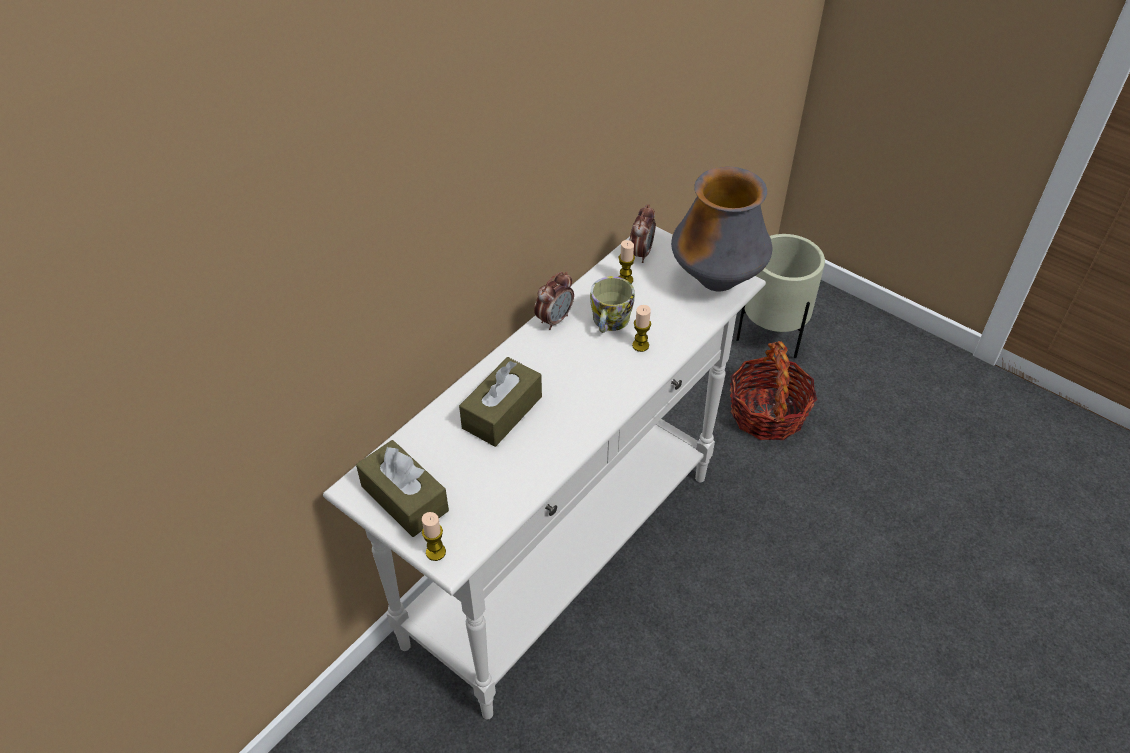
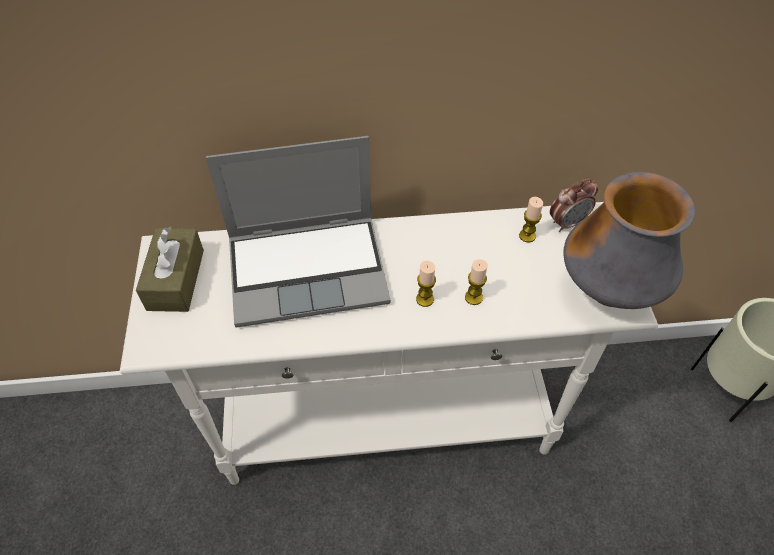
camera: 45 degrees right, 5 degrees up
candle [422,512,446,561] -> candle moved to [416,261,436,307]
brown tissue box [459,357,542,447] -> laptop [206,136,391,328]
alarm clock [534,271,574,330] -> none
mug [590,276,635,333] -> none
basket [730,341,817,440] -> none

